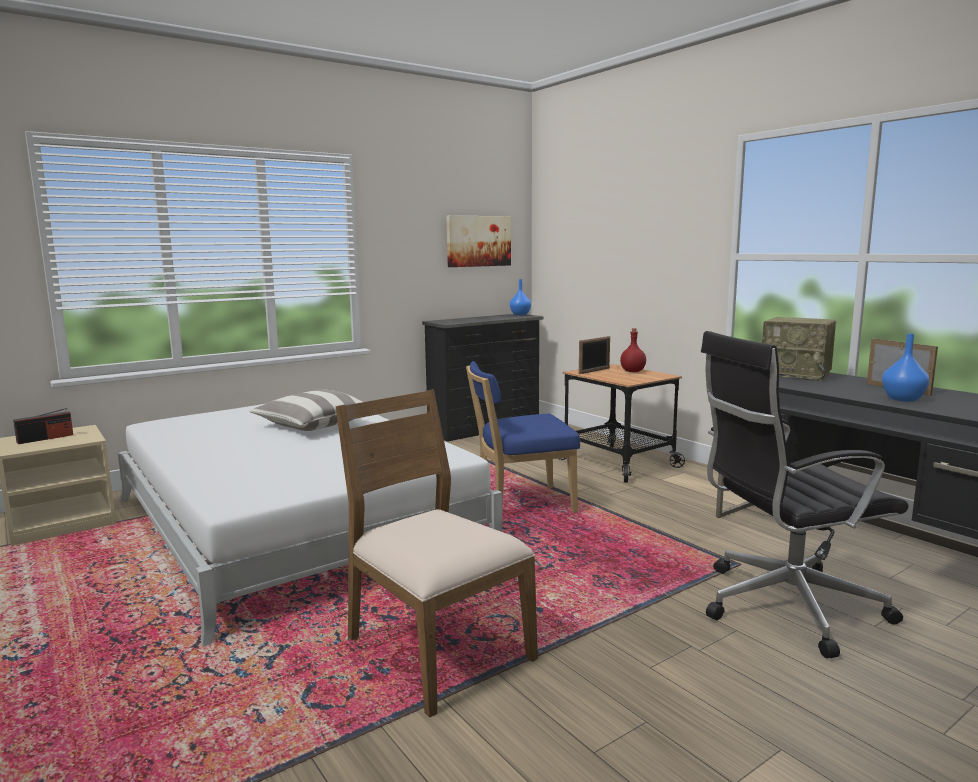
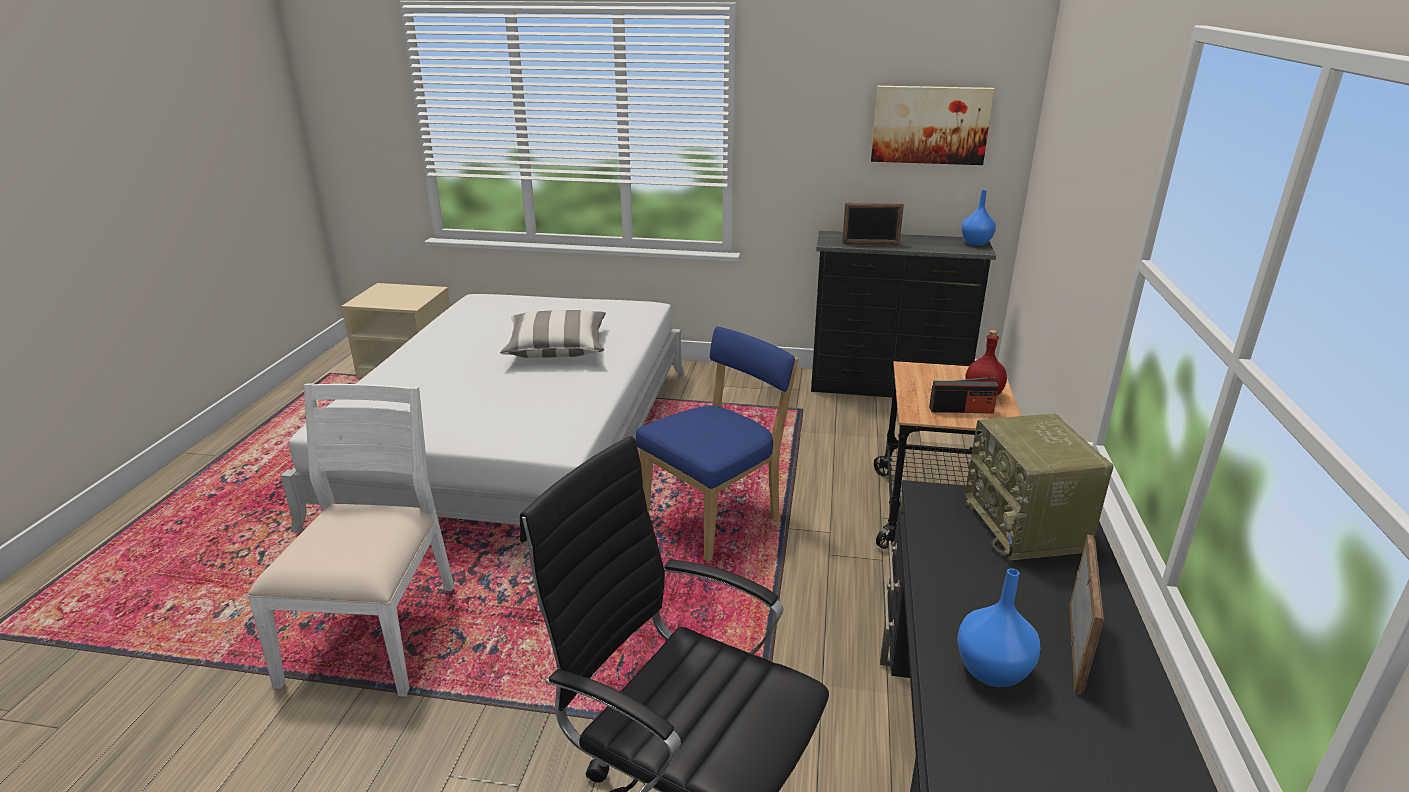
camera: 45 degrees right, 15 degrees up
radio [13,408,73,444] -> radio moved to [929,377,999,414]
brown chair [336,389,538,717] -> white chair [247,383,454,697]
blue chair [466,361,580,513] -> blue chair turned 105 degrees clockwise [636,327,798,562]
picture frame [579,336,610,374] -> picture frame moved to [842,203,904,244]

